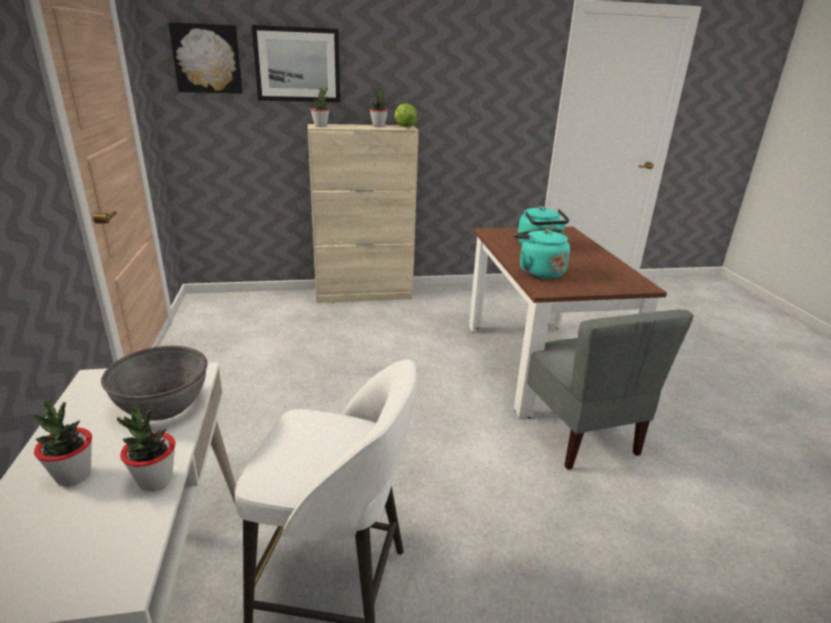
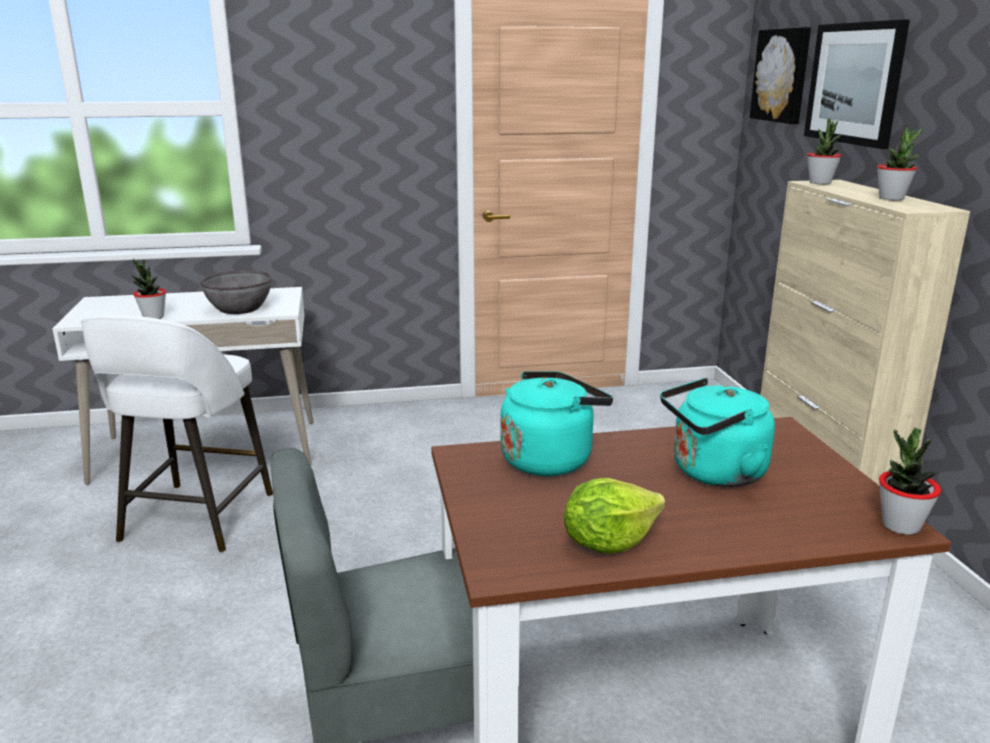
camera: 90 degrees right, 5 degrees down
potted plant [34,400,92,487] -> potted plant moved to [879,428,941,535]
lettuce [394,103,417,127] -> lettuce moved to [564,478,665,553]

